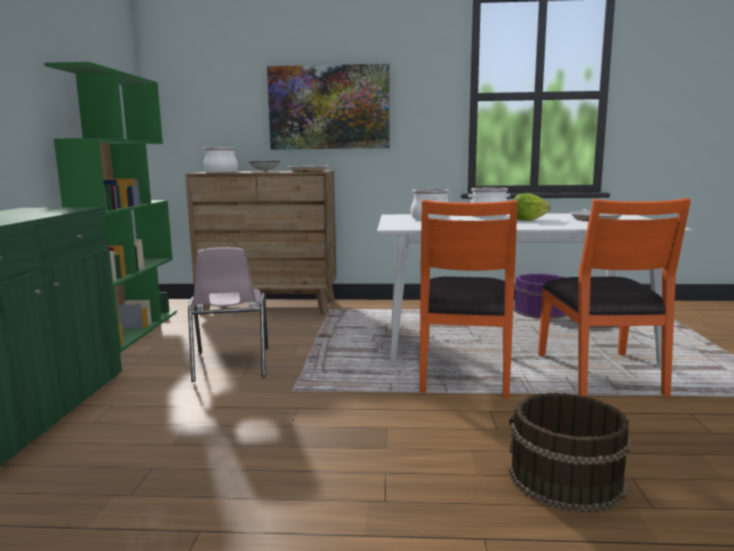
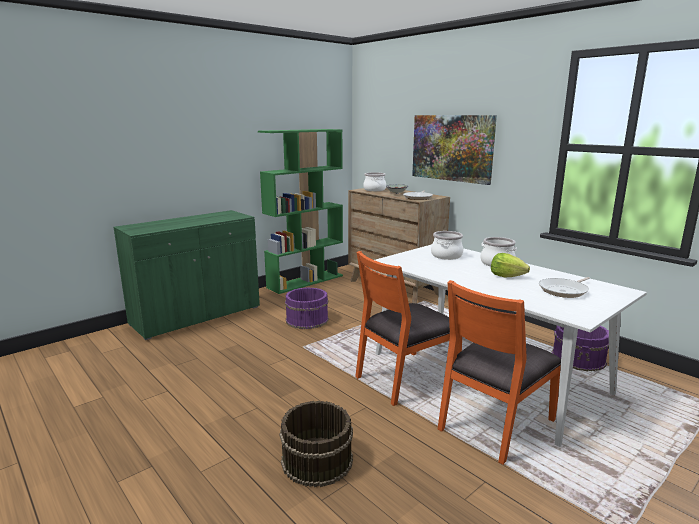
camera: 45 degrees right, 5 degrees up
pink chair [188,247,268,382] -> purple bucket [285,287,329,329]

